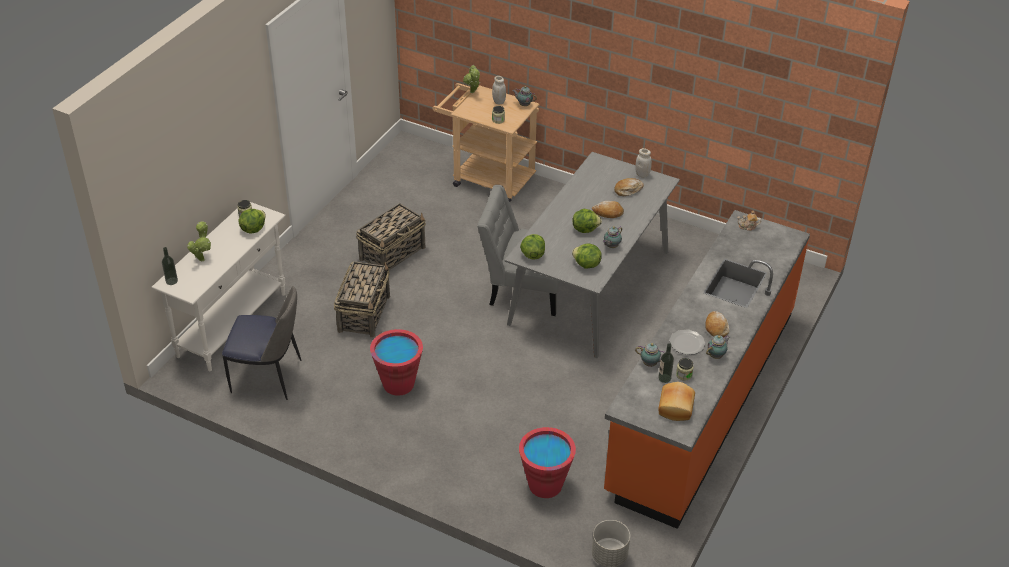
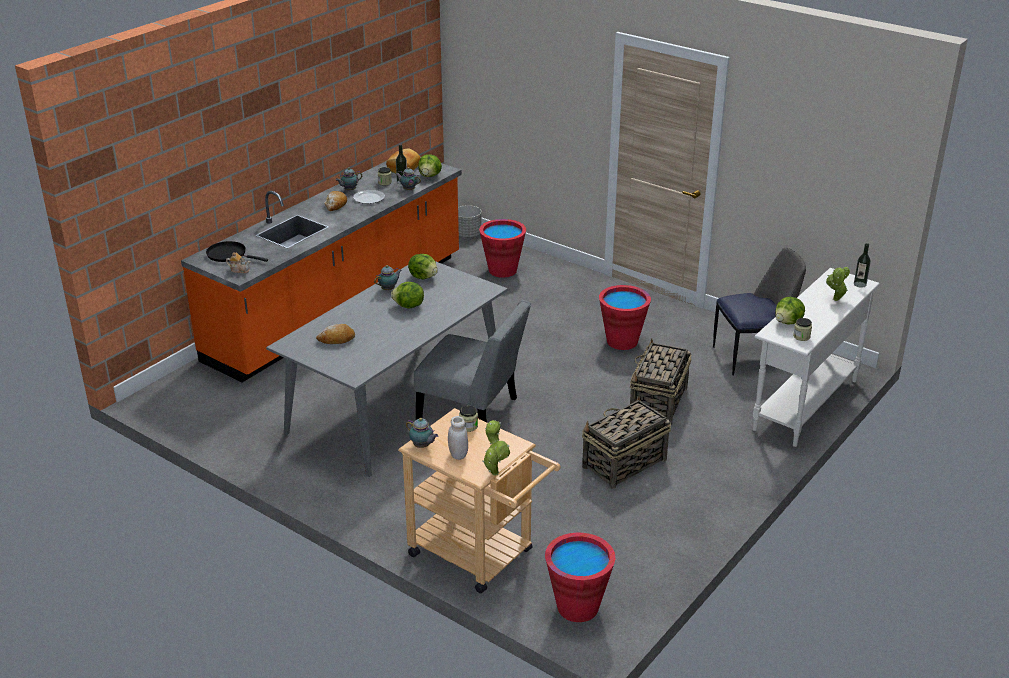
camera: 170 degrees left, 10 degrees down
chair [222,286,302,400] -> chair turned 150 degrees clockwise [713,248,806,376]
lettuce [520,234,545,260] -> lettuce moved to [418,154,442,177]
bread [592,201,624,218] -> none
white jar [635,148,652,178] -> none
none -> black frying pan [206,241,268,262]
none -> red bucket [545,532,615,622]

